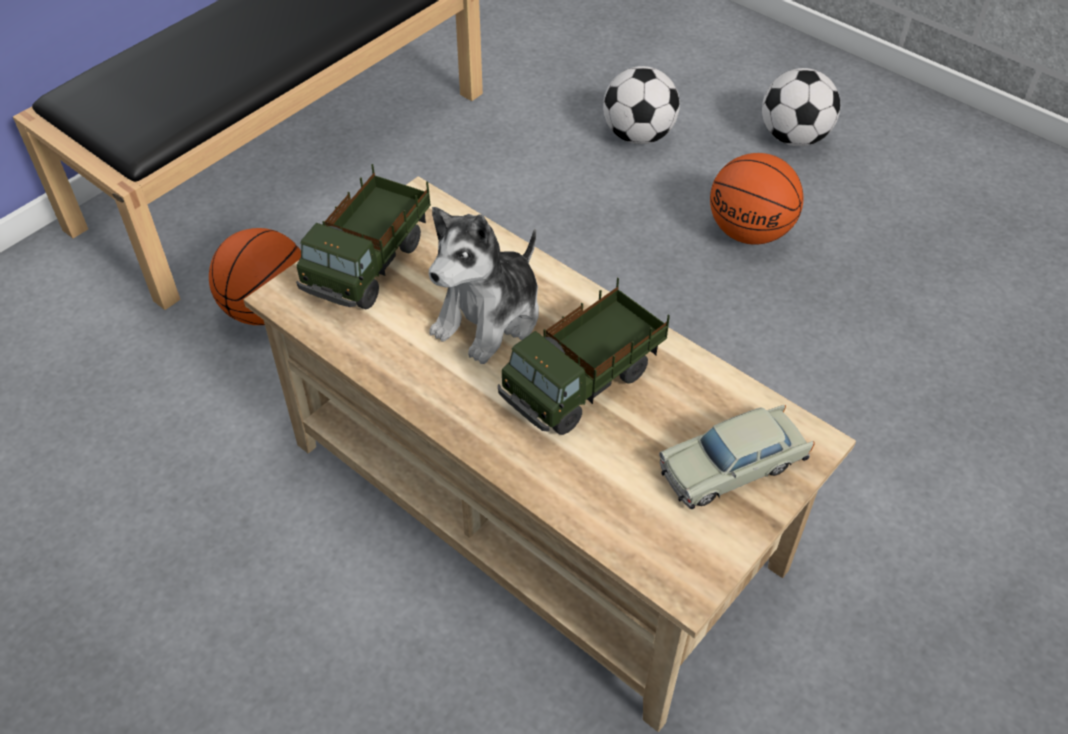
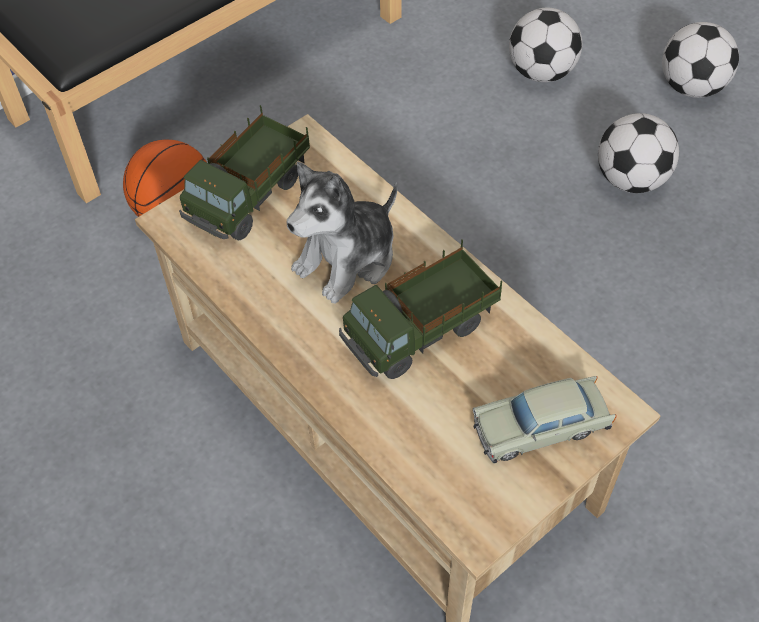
camera: 10 degrees right, 5 degrees up
basketball [710,153,803,245] -> football [598,113,679,193]

